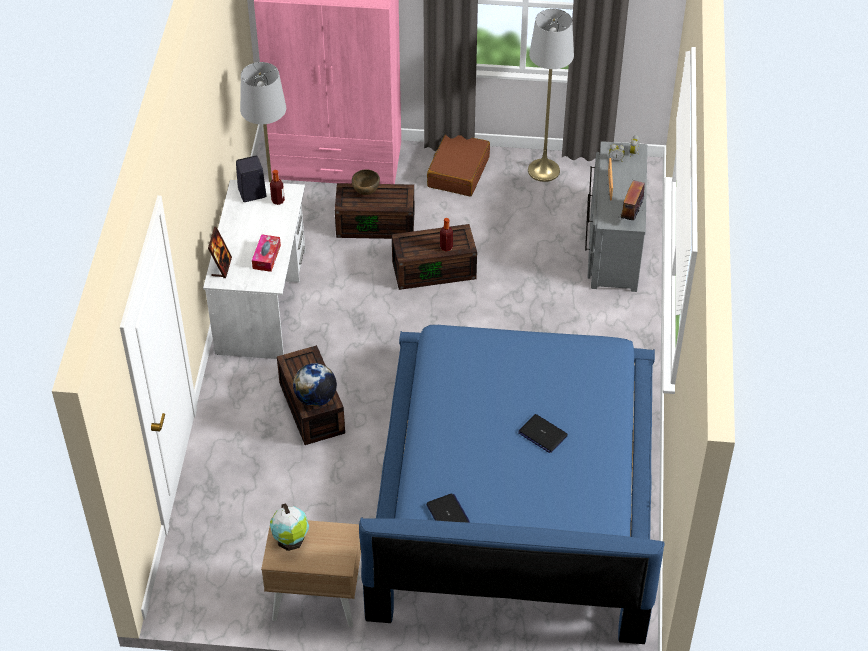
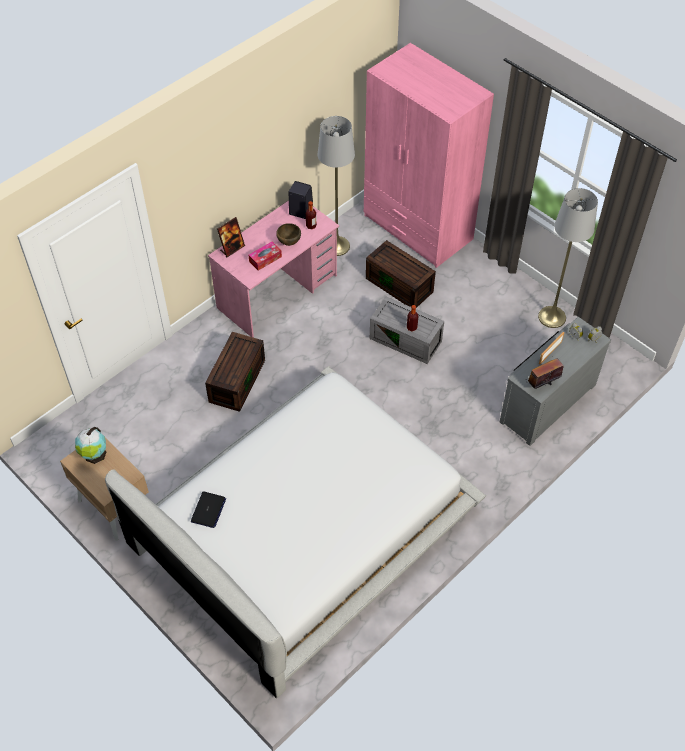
camera: 40 degrees right, 5 degrees up
white desk [203,180,305,359] -> pink desk [208,200,339,338]
globe [293,363,337,407] -> none
brown bowl [352,169,380,195] -> brown bowl moved to [276,223,301,246]
blue bed [359,325,665,644] -> white bed [105,366,486,698]
brown storage box [392,224,477,290] -> grey storage box [370,297,444,364]
brown suitcase [427,135,490,197] -> none
laptop [518,414,568,453] -> none

